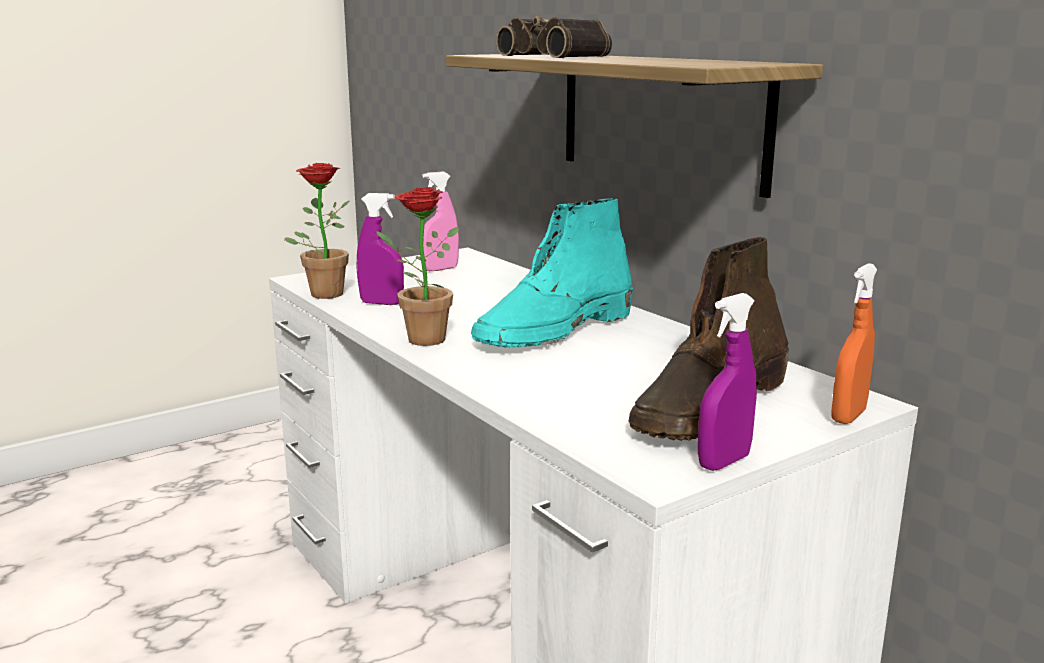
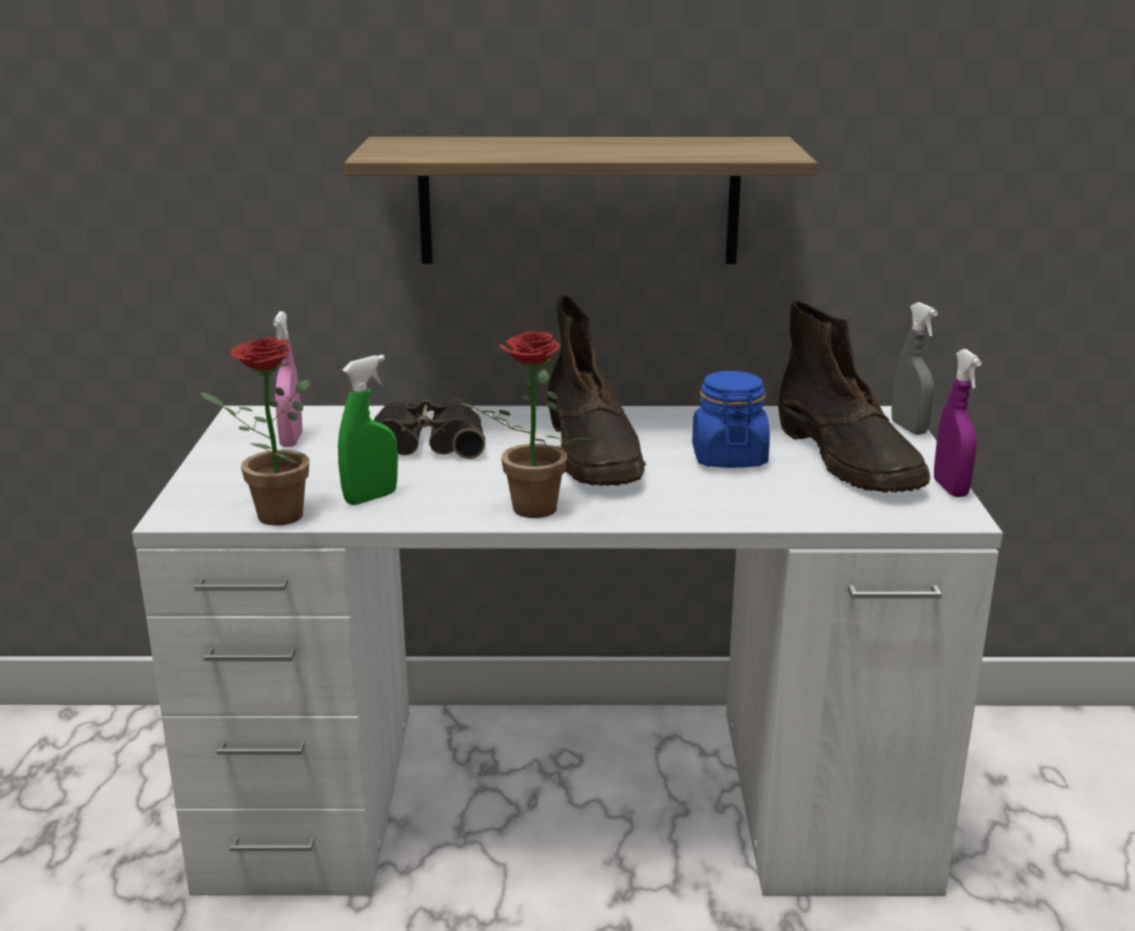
camera: 55 degrees left, 5 degrees up
purple spray bottle [357,193,404,305] -> green spray bottle [338,355,398,505]
turquoise boot [471,198,633,348] -> brown boot [548,295,646,486]
binoculars [496,16,612,58] -> binoculars moved to [374,399,485,459]
orange spray bottle [832,263,877,424] -> grey spray bottle [891,302,938,435]
none -> blue jar [692,371,770,468]

